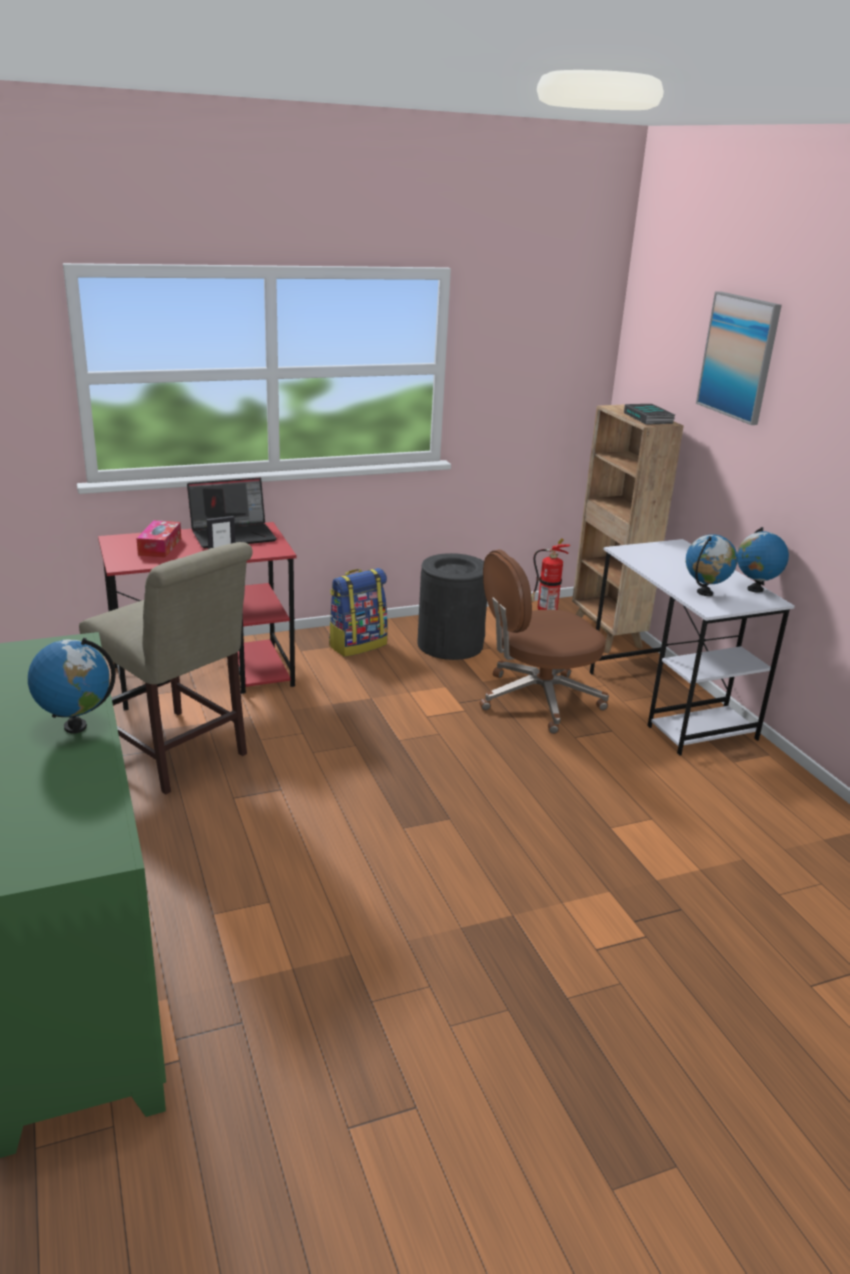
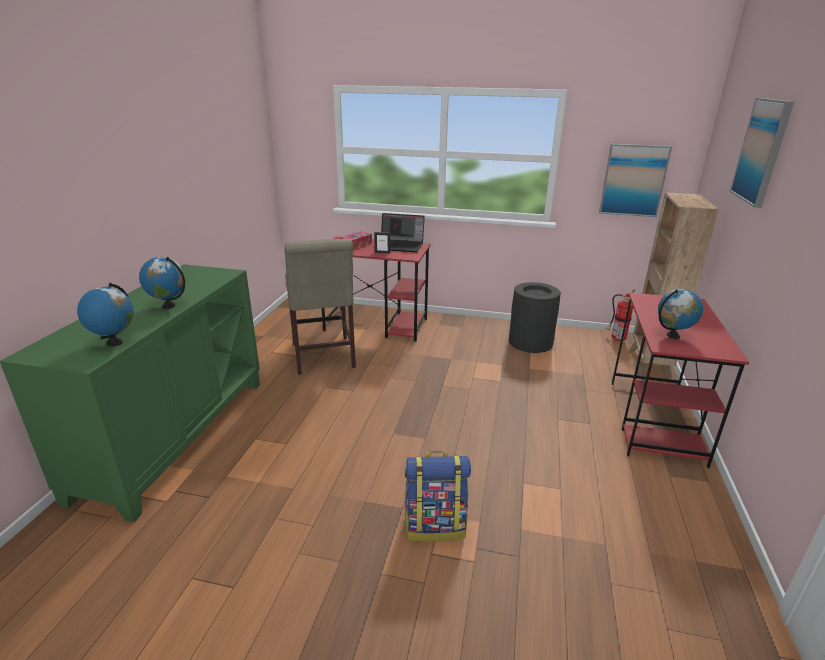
camera: 35 degrees right, 0 degrees up
backpack [329,568,388,657] -> backpack moved to [404,451,471,542]
brown office chair [479,550,609,734] -> none
white desk [590,539,795,756] -> red desk [612,292,749,468]
book [624,404,675,425] -> none
globe [737,527,789,593] -> globe moved to [77,283,134,346]
none -> picture [599,144,672,217]

